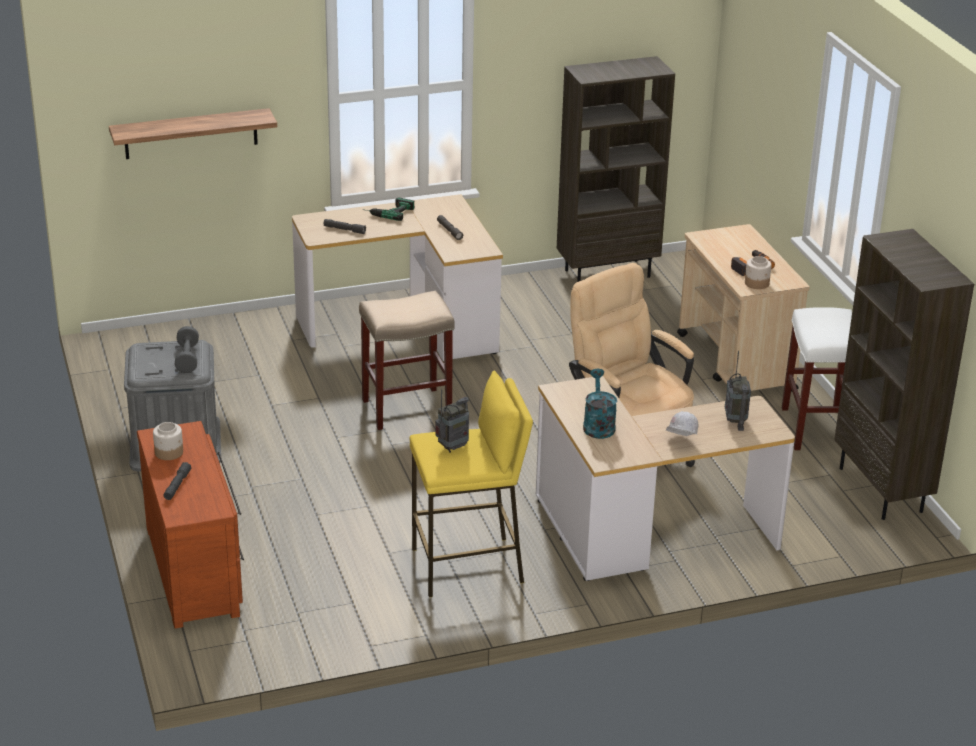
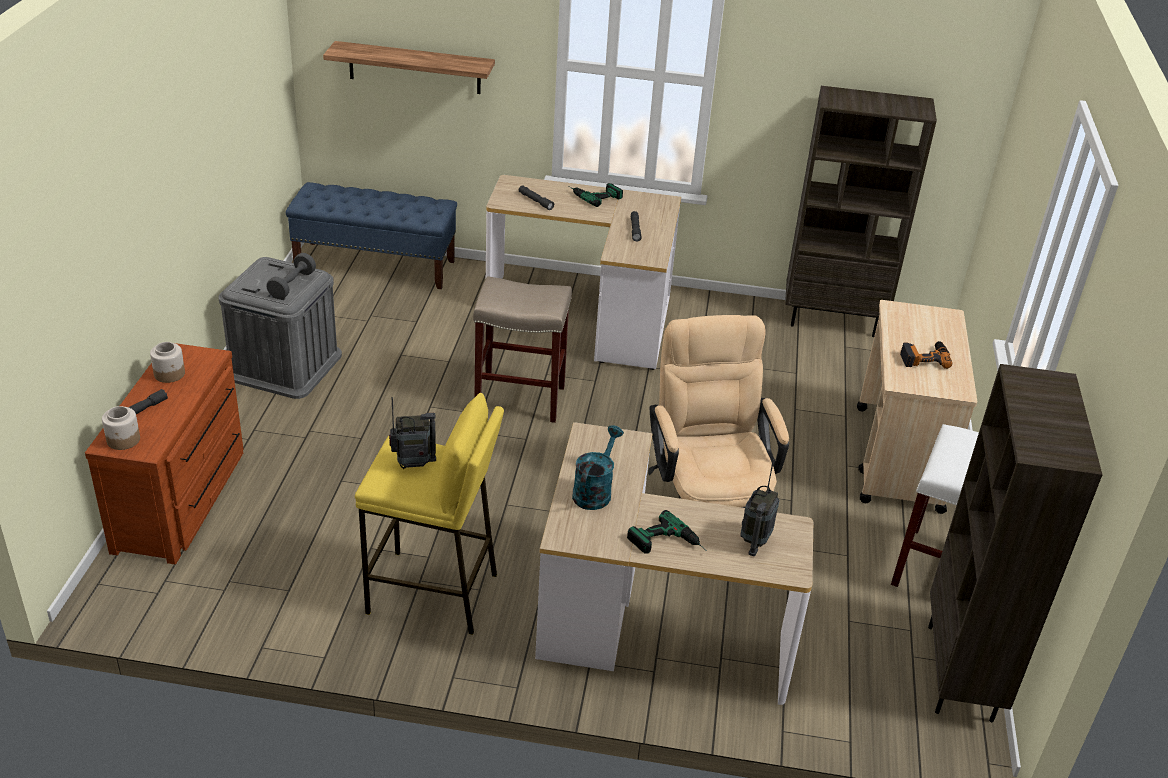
camera: 25 degrees right, 5 degrees up
white hard hat [666,411,698,436] -> power drill [627,510,707,554]
jar [745,256,772,289] -> jar moved to [102,406,140,450]
none -> blue bench [286,182,457,289]

